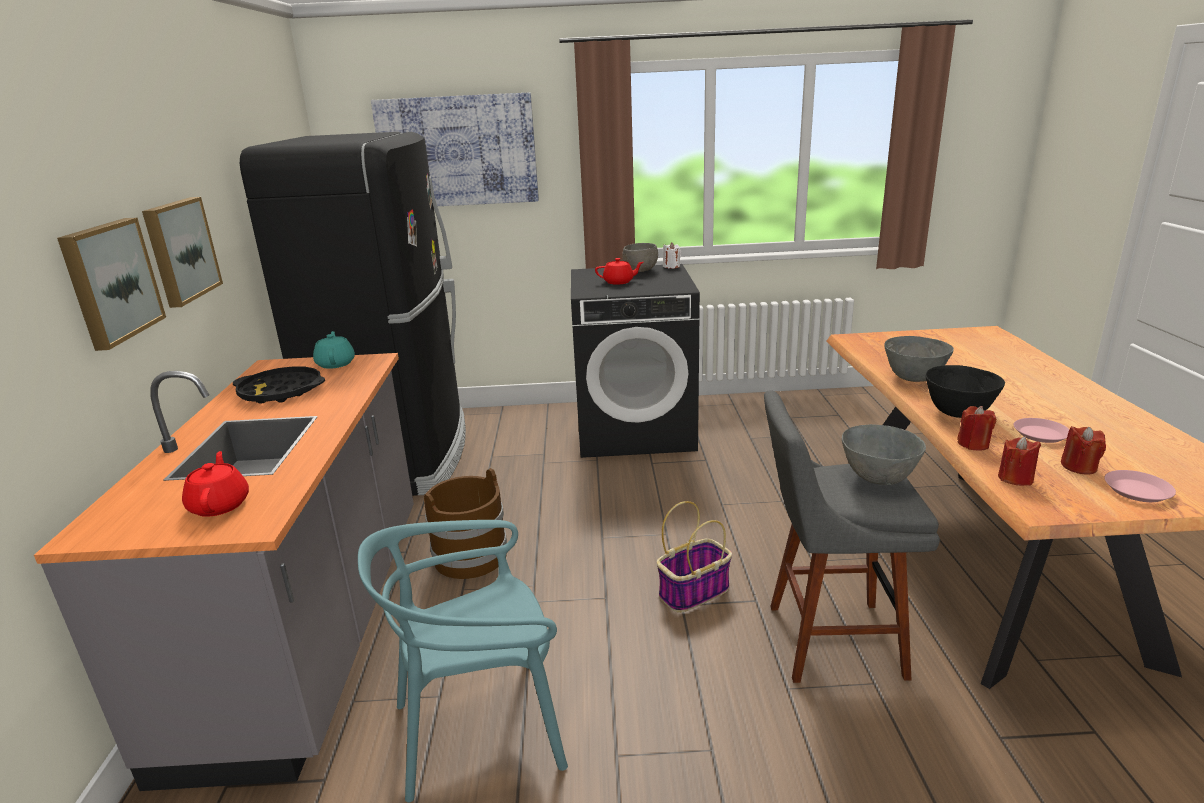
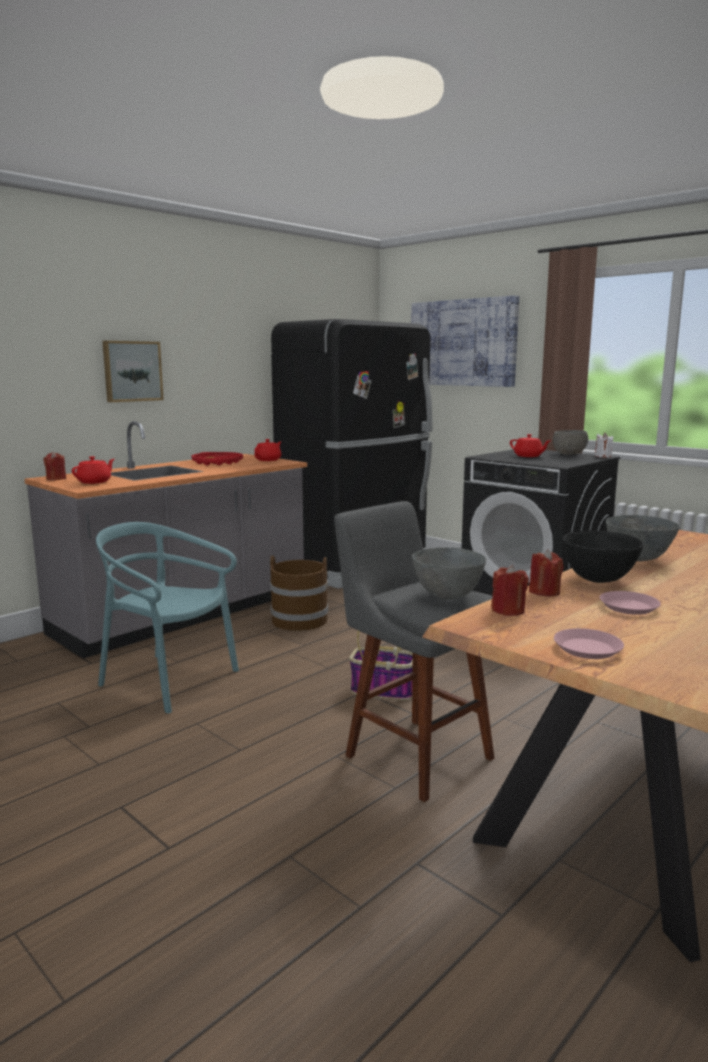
camera: 45 degrees right, 10 degrees down
picture [142,197,223,308] -> none
black tray [233,366,325,404] -> red tray [192,452,243,465]
turquoise teapot [313,331,355,369] -> red teapot [254,439,281,461]
red candle [1061,426,1106,475] -> red candle moved to [44,452,66,480]

